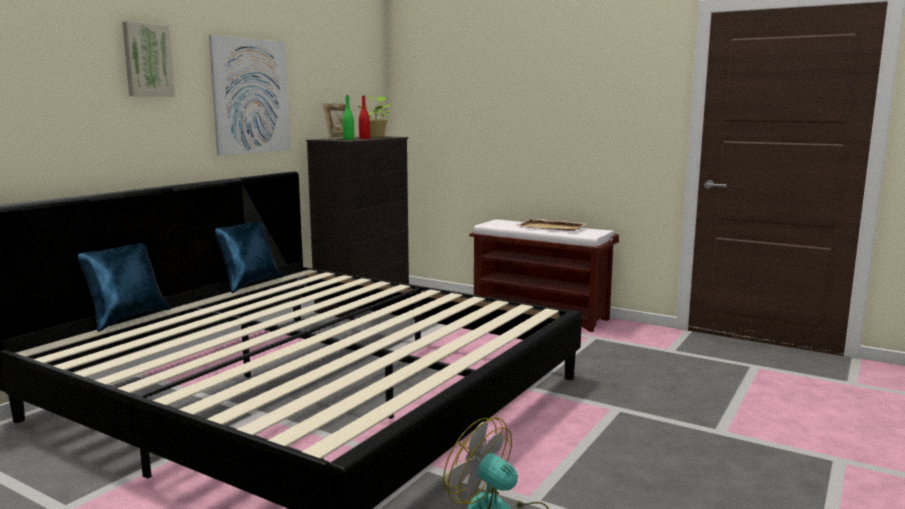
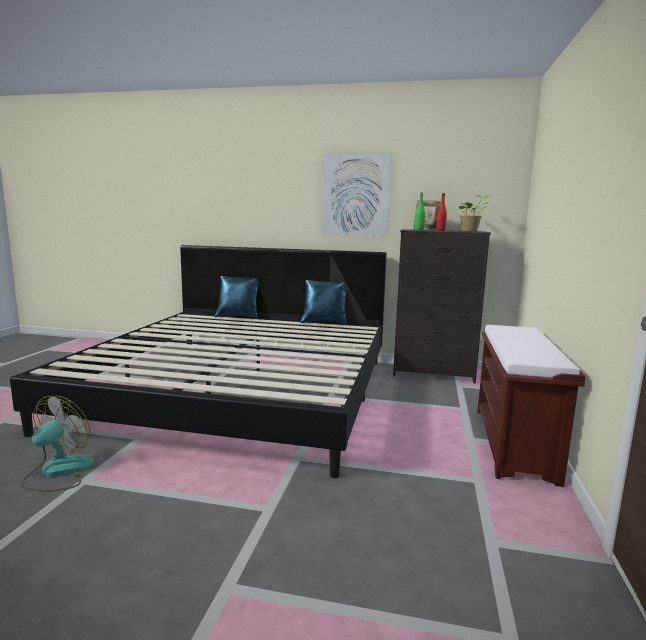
camera: 70 degrees right, 0 degrees up
picture [122,21,175,97] -> none
beige tray [515,219,587,231] -> none

